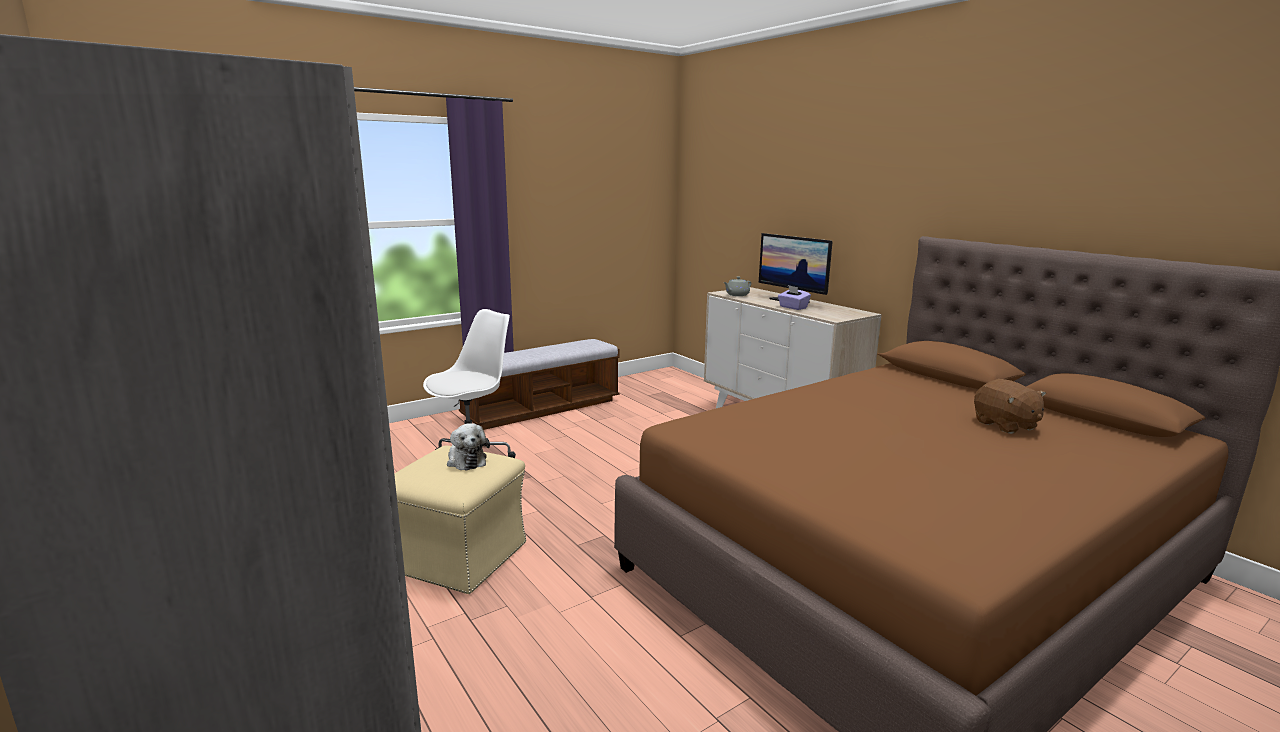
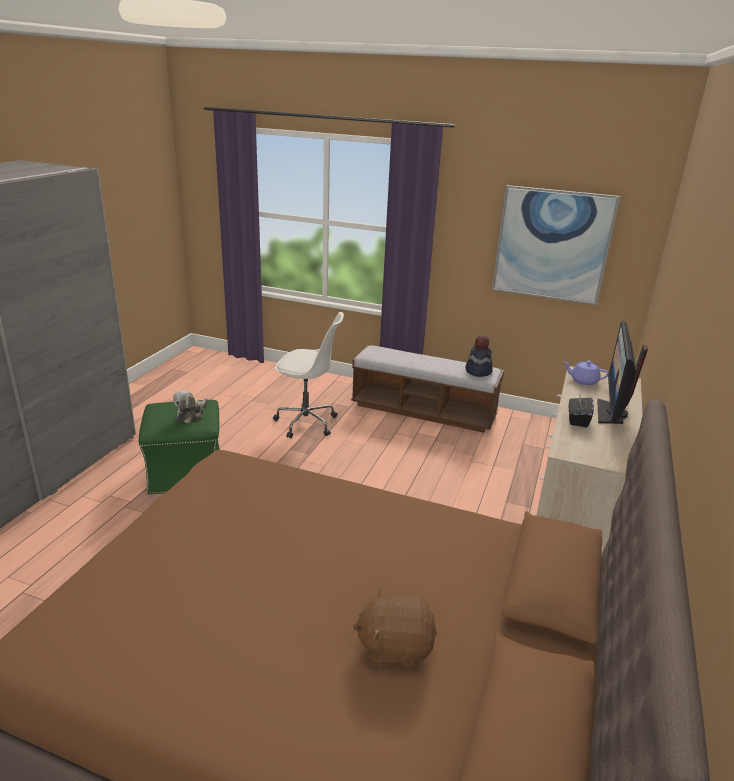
camera: 55 degrees right, 10 degrees up
beige ottoman [394,445,526,594] -> green ottoman [139,400,220,495]
grey teapot [723,276,751,296] -> purple teapot [563,361,609,385]
purple tissue box [778,285,811,310] -> black tissue box [569,395,594,427]
brown plush toy [974,379,1046,434] -> brown plush toy turned 60 degrees clockwise [353,589,437,669]
none -> hat [465,335,493,377]
none -> picture [492,185,620,305]

